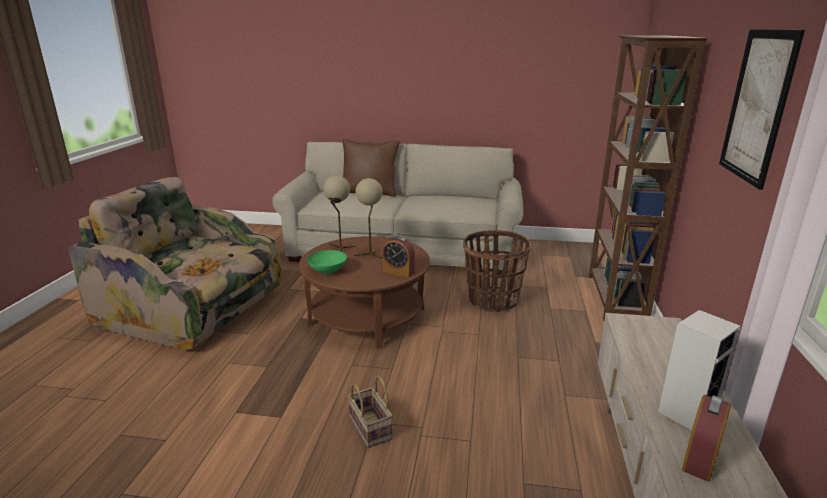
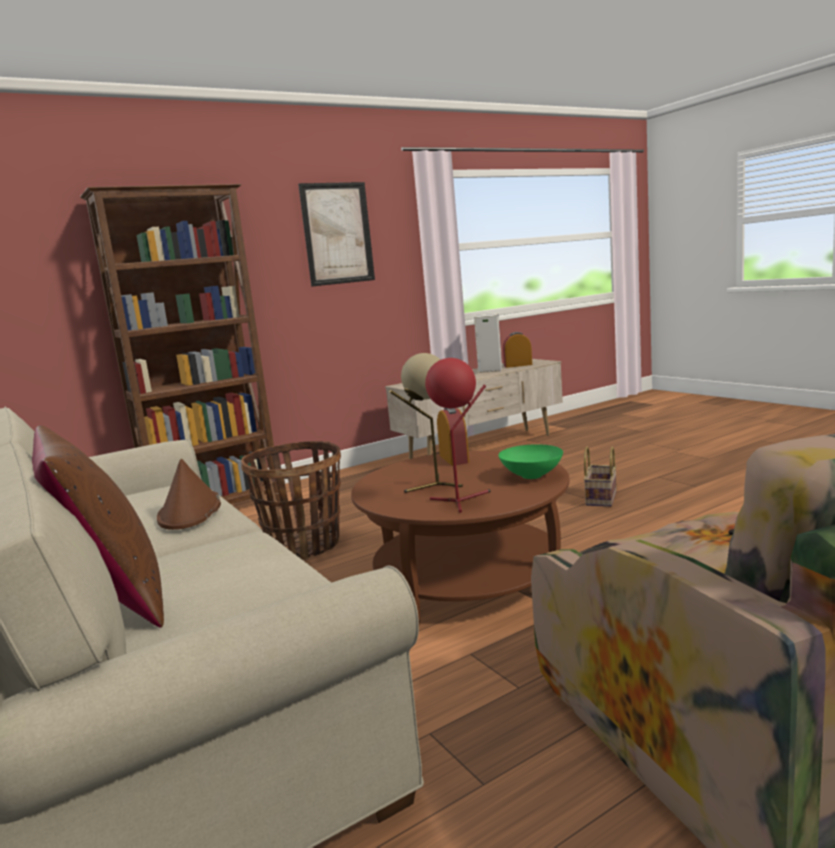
camera: 130 degrees left, 10 degrees down
beige table lamp [323,175,357,251] -> red table lamp [425,358,490,513]
none -> brown hat [157,459,221,530]

